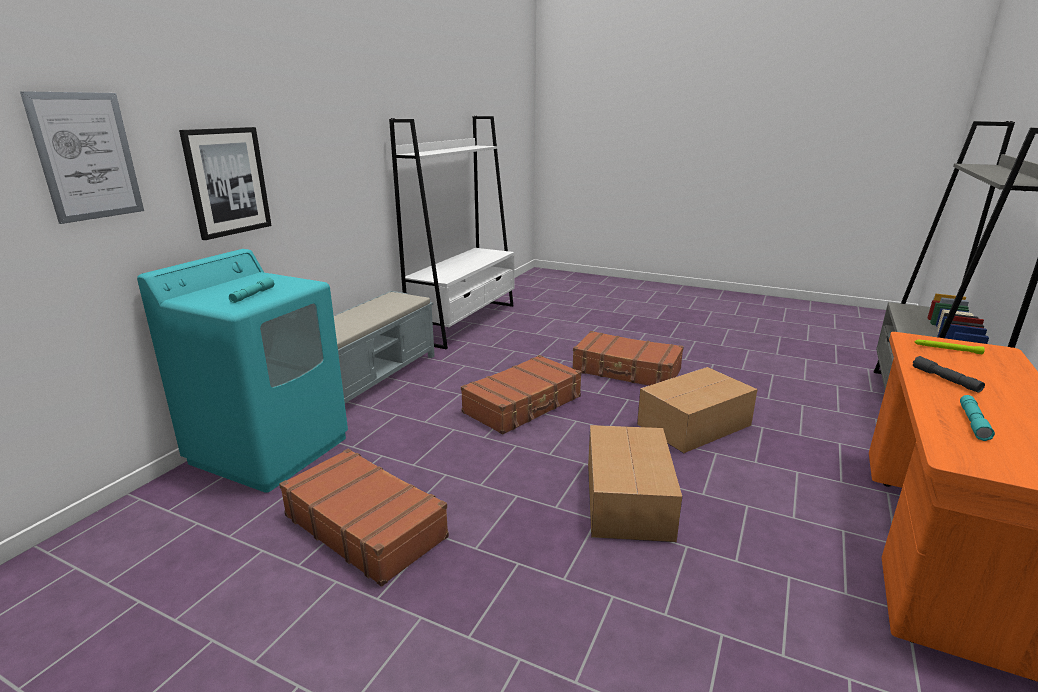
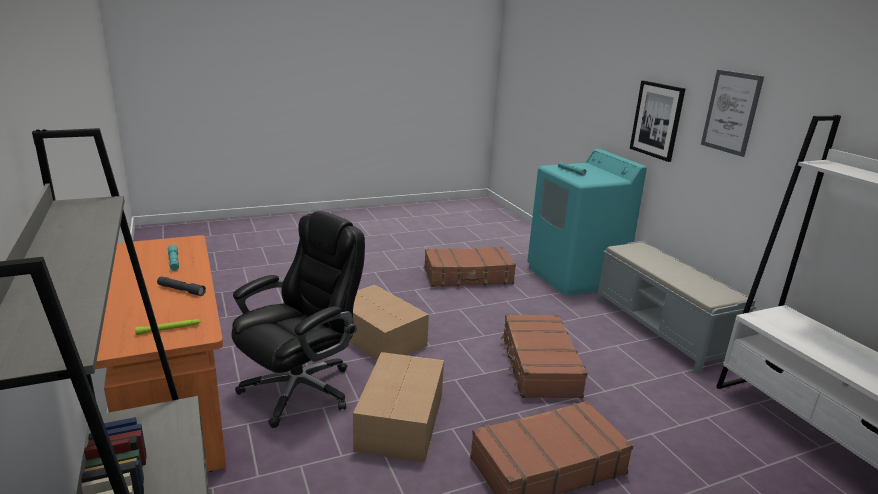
camera: 130 degrees right, 0 degrees up
picture [20,91,144,224] -> picture moved to [701,70,764,157]
none -> black office chair [232,211,365,428]

